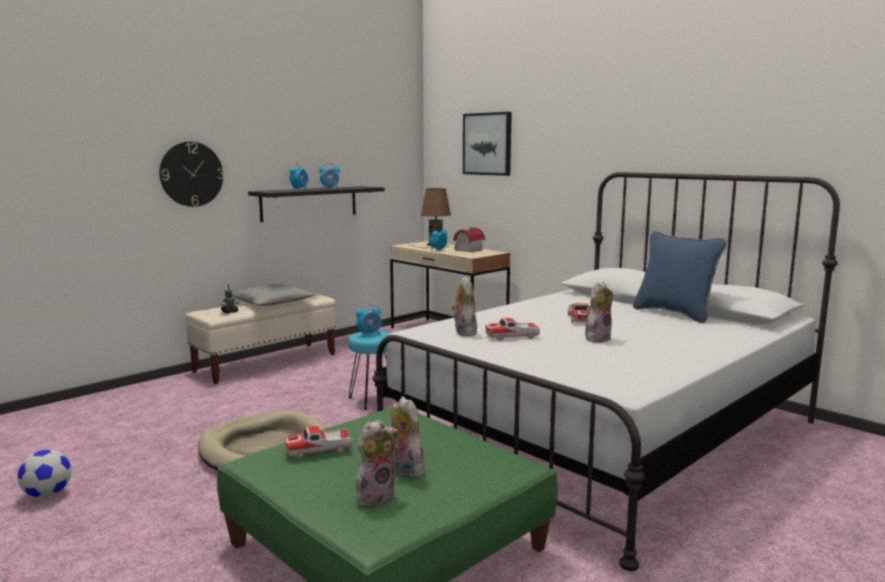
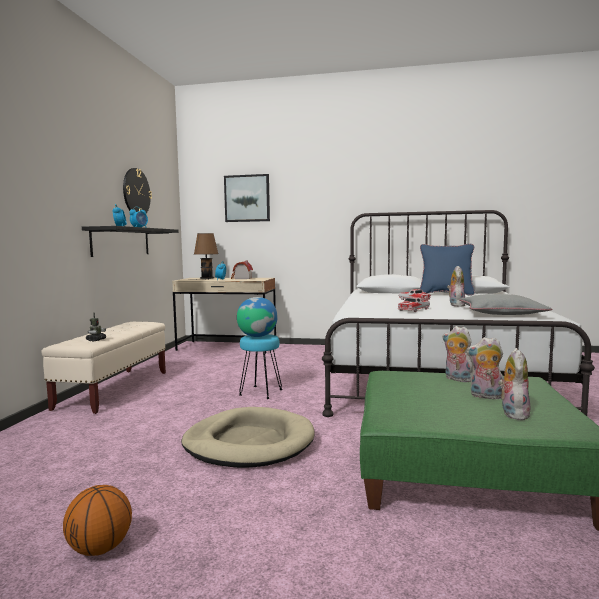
camera: 35 degrees left, 5 degrees down
football [17,450,72,498] -> basketball [63,485,132,556]
wall clock [159,142,224,207] -> wall clock moved to [123,168,152,213]
grey pillow [232,284,315,306] -> grey pillow moved to [459,294,553,315]
toy car [285,426,352,459] -> none
alarm clock [356,303,381,337] -> globe [237,297,278,337]
plush toy [451,277,477,336] -> plush toy moved to [442,326,472,382]

